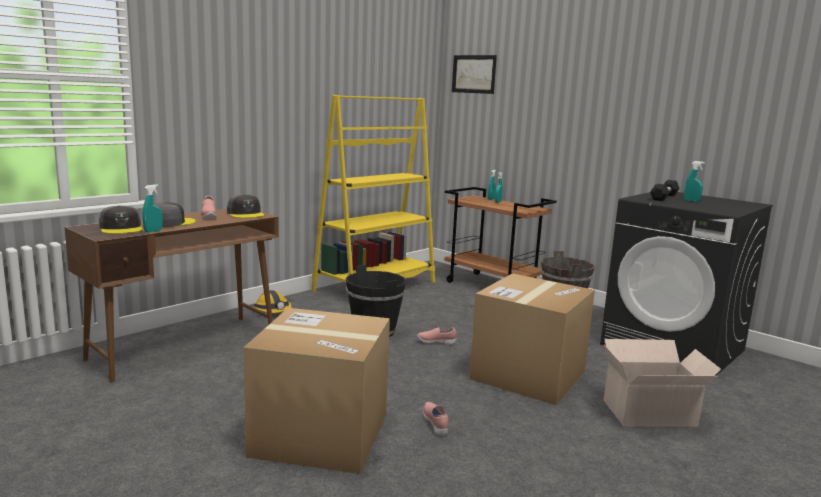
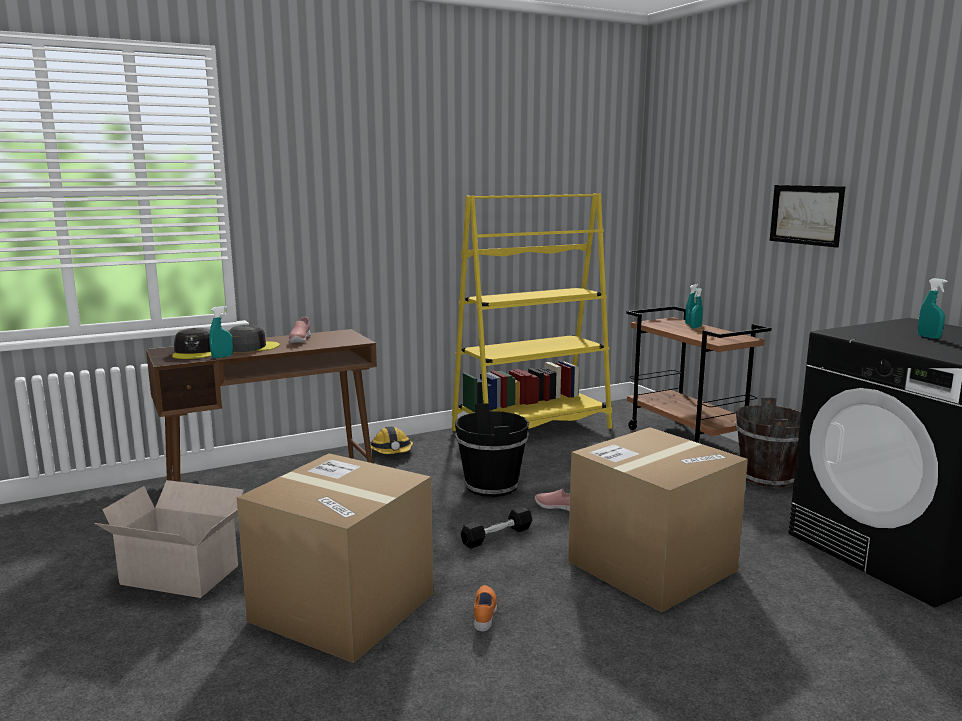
camera: 20 degrees right, 0 degrees up
grey cap [227,194,264,218] -> none
pink shoe [423,402,448,436] -> orange shoe [474,585,497,631]
picture [452,55,497,94] -> picture moved to [770,185,845,248]
cardboard box [604,339,721,427] -> cardboard box moved to [94,480,244,598]
black dumbbell [650,180,680,201] -> black dumbbell moved to [461,507,533,549]

